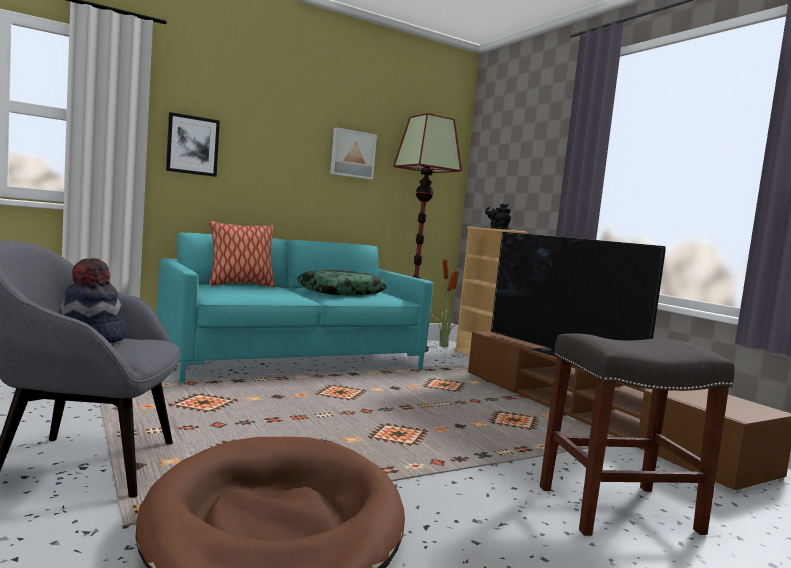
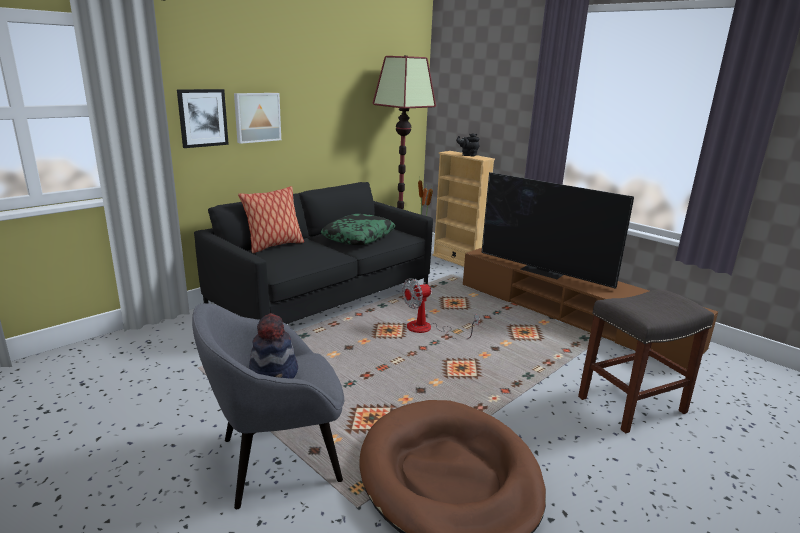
camera: 15 degrees left, 15 degrees up
turquoise sofa [157,233,433,383] -> black sofa [194,182,433,324]
picture [330,127,377,180] -> picture moved to [234,93,281,144]
none -> fan [402,278,479,339]

